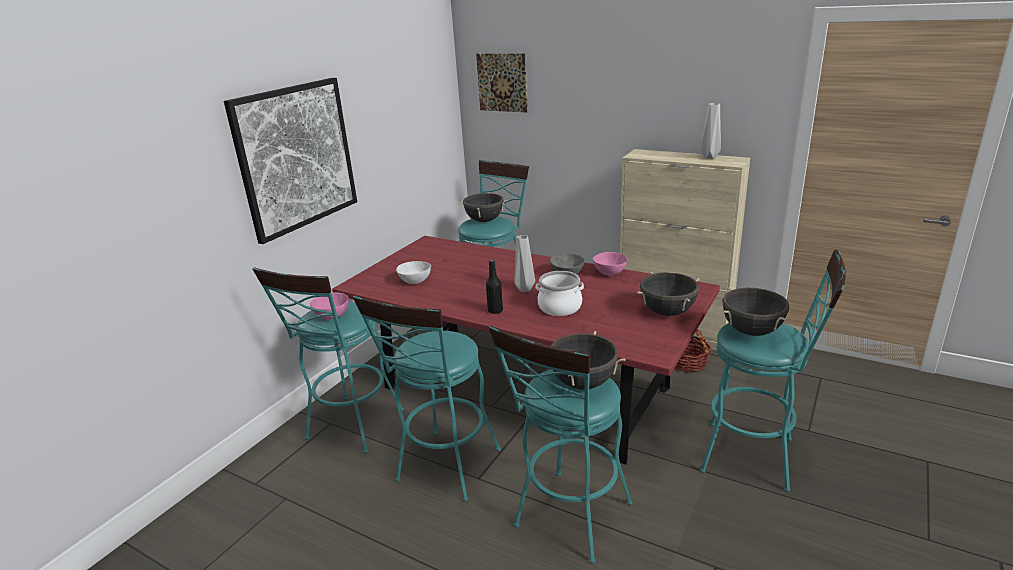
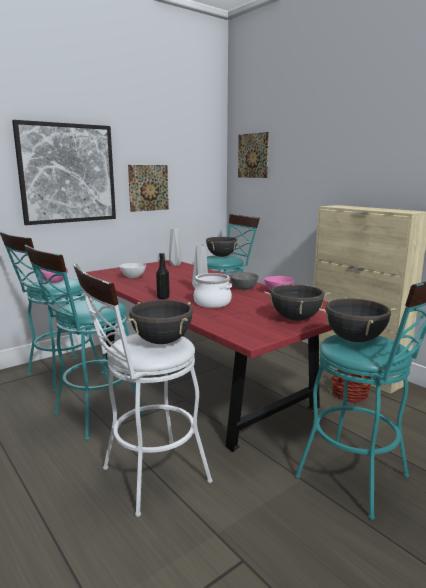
camera: 20 degrees right, 10 degrees down
turquoise stool [488,325,633,564] -> white stool [73,264,212,517]
grey vase [700,103,721,159] -> grey vase moved to [169,228,182,266]
none -> picture [128,165,169,212]

